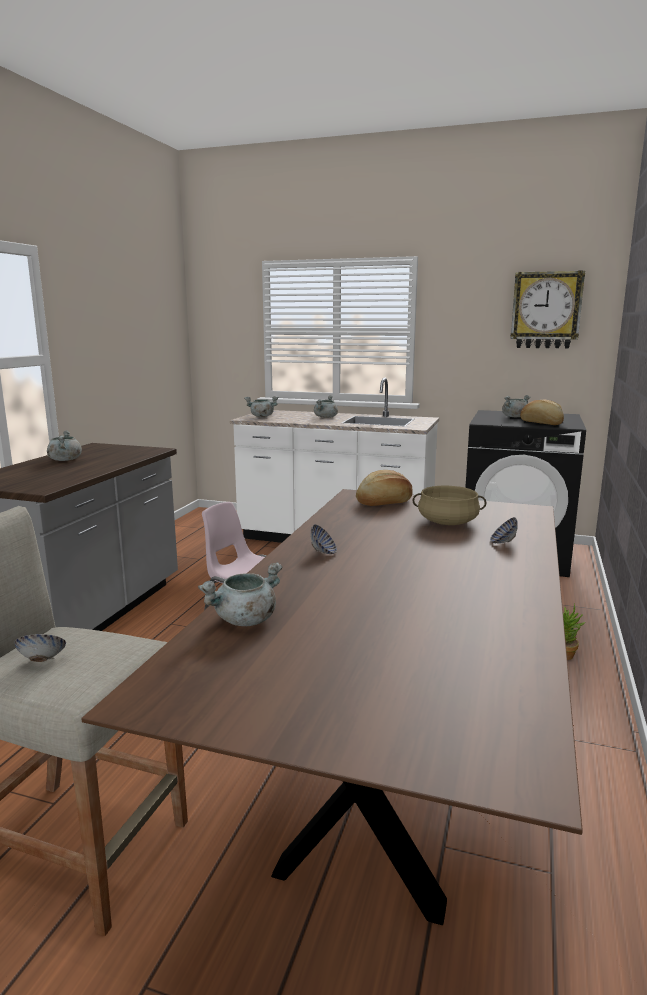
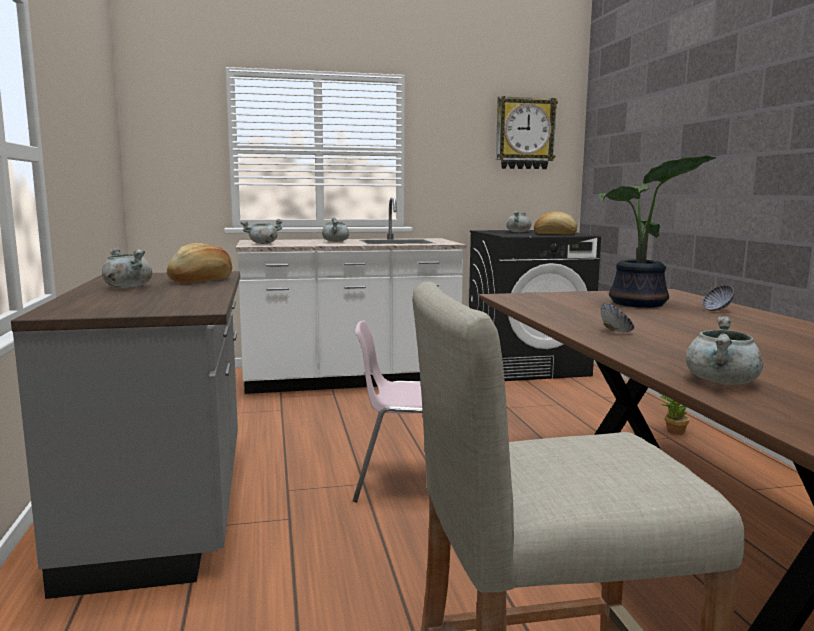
camera: 30 degrees left, 5 degrees down
bowl [14,634,66,662] -> none
bread [356,470,413,506] -> bread moved to [167,243,232,283]
beige cooking pot [413,486,486,525] -> potted plant [599,156,717,308]

